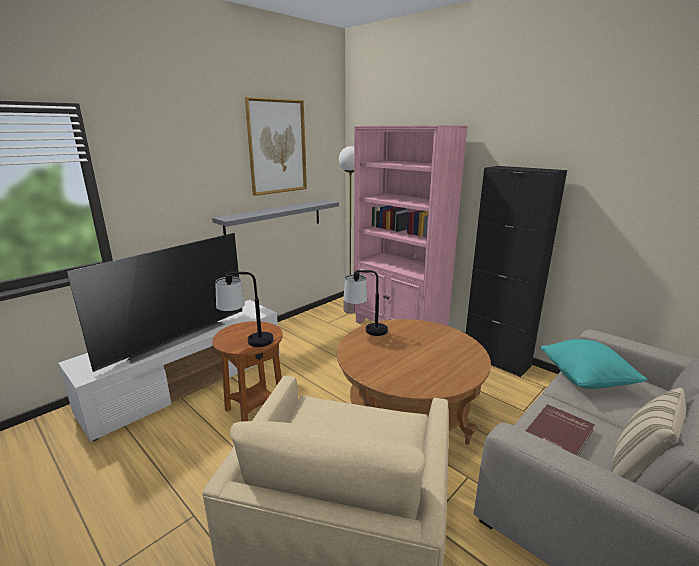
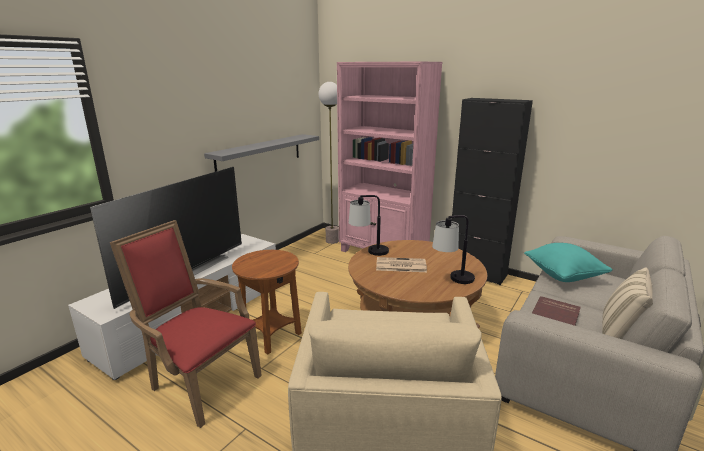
camera: 10 degrees left, 0 degrees up
table lamp [215,272,274,347] -> table lamp moved to [432,215,475,284]
picture [245,97,307,196] -> none
none -> red armchair [110,220,262,428]
none -> newspaper [376,257,427,272]

